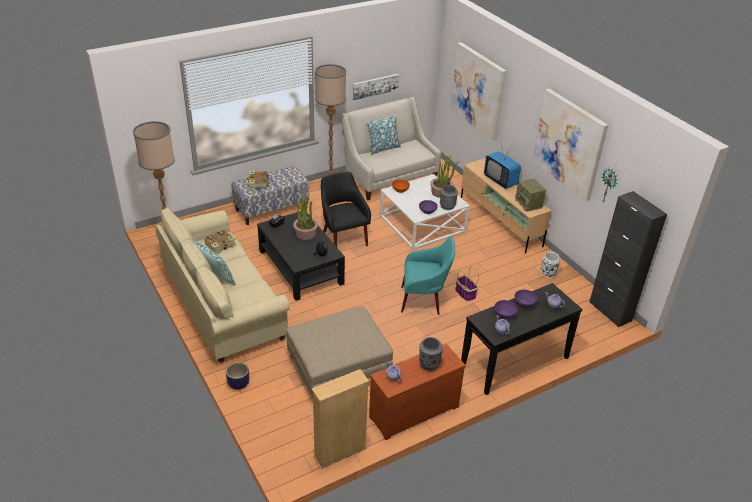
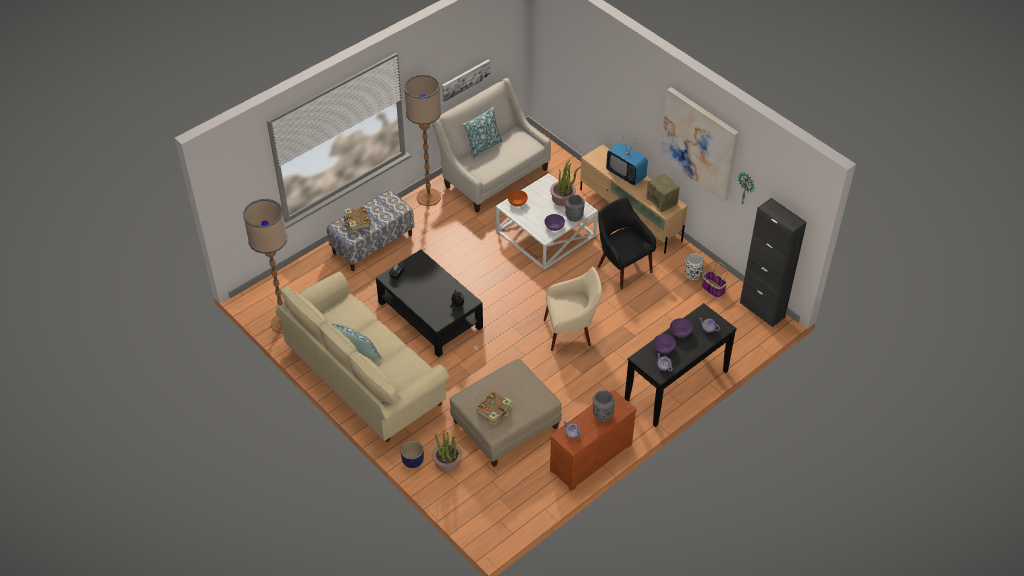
camera: 10 degrees left, 10 degrees up
book [204,230,237,254] -> book moved to [477,391,512,425]
potted plant [293,197,318,240] -> potted plant moved to [433,430,462,472]
beige bookcase [311,369,369,469] -> none
black armchair [321,172,371,247] -> black armchair moved to [598,197,656,290]
turquoise armchair [401,237,455,315] -> beige armchair [544,267,602,351]
picture [451,42,506,141] -> none
basket [455,266,479,301] -> basket moved to [702,262,727,298]

